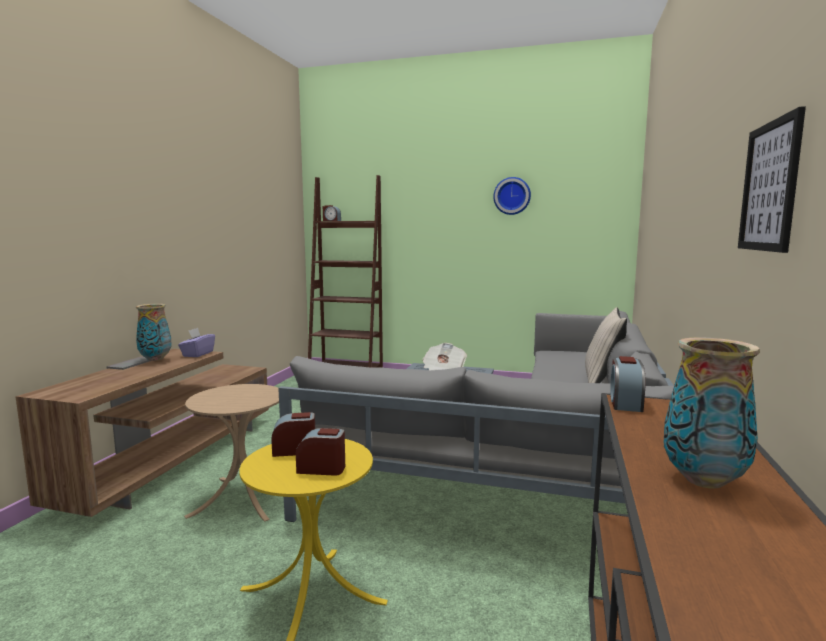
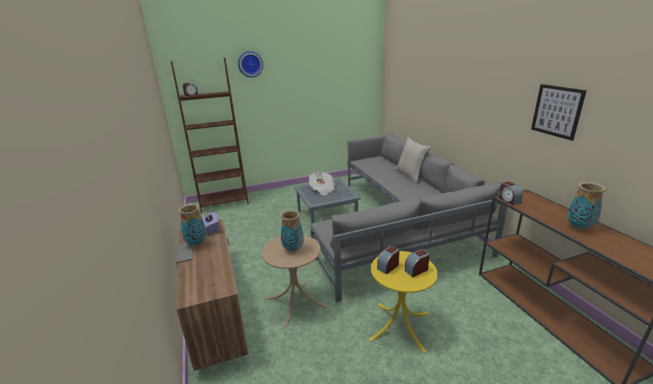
camera: 35 degrees left, 15 degrees up
wall clock [493,177,531,215] -> wall clock moved to [238,51,263,78]
none -> vase [280,210,304,252]

